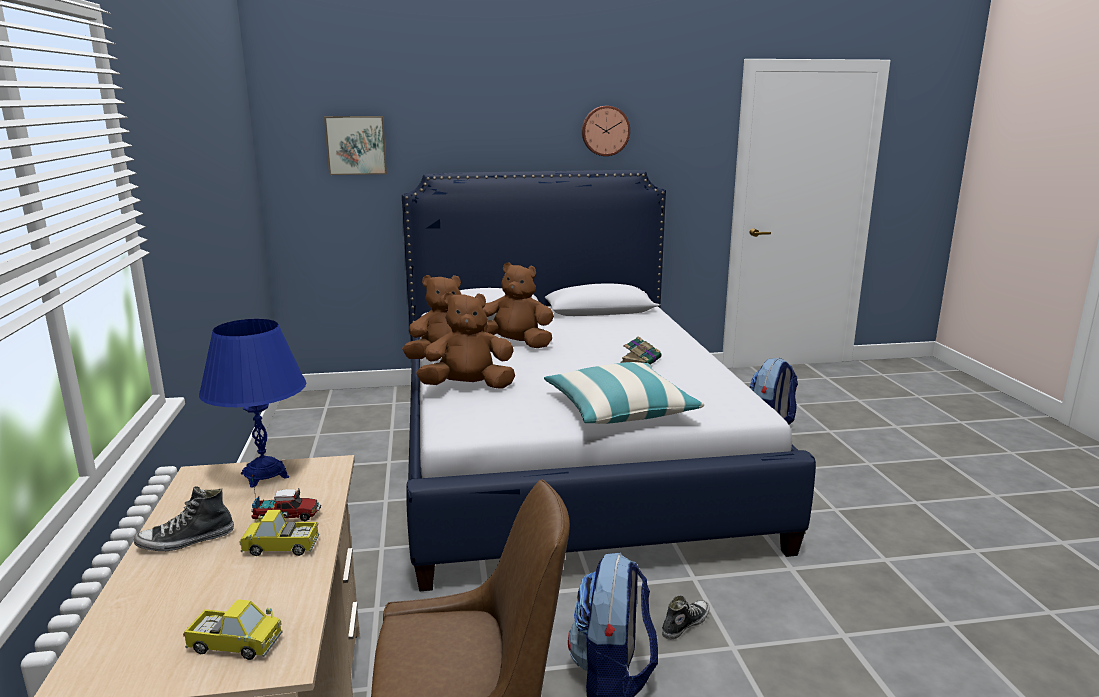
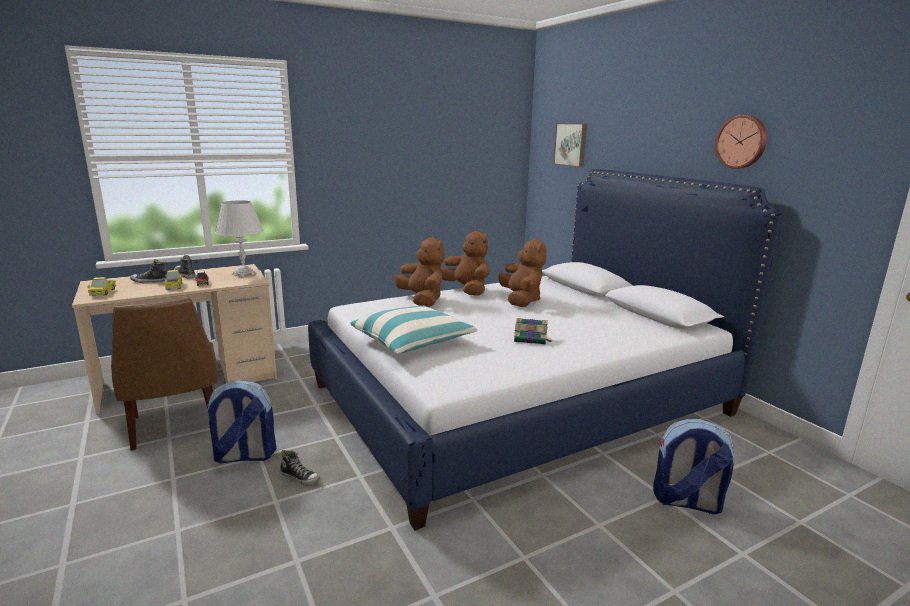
camera: 70 degrees right, 0 degrees up
blue table lamp [199,319,306,488] -> white table lamp [215,200,264,277]
none -> shoe [130,259,168,283]

